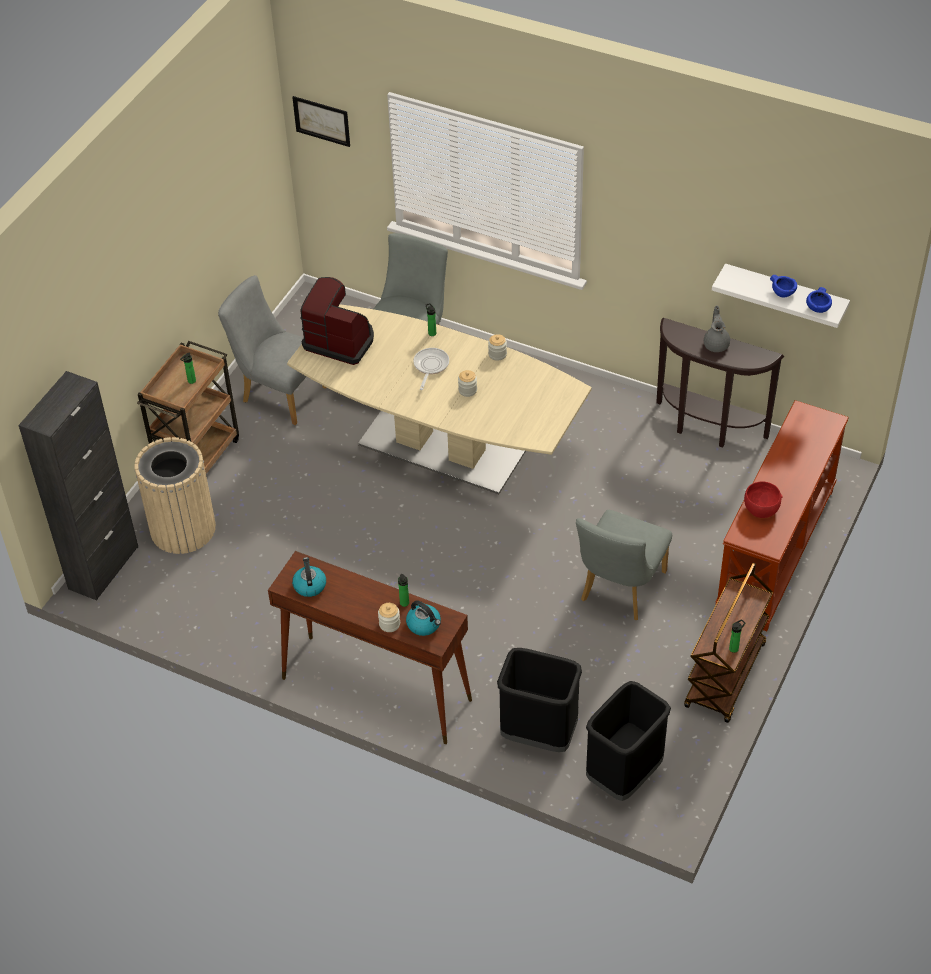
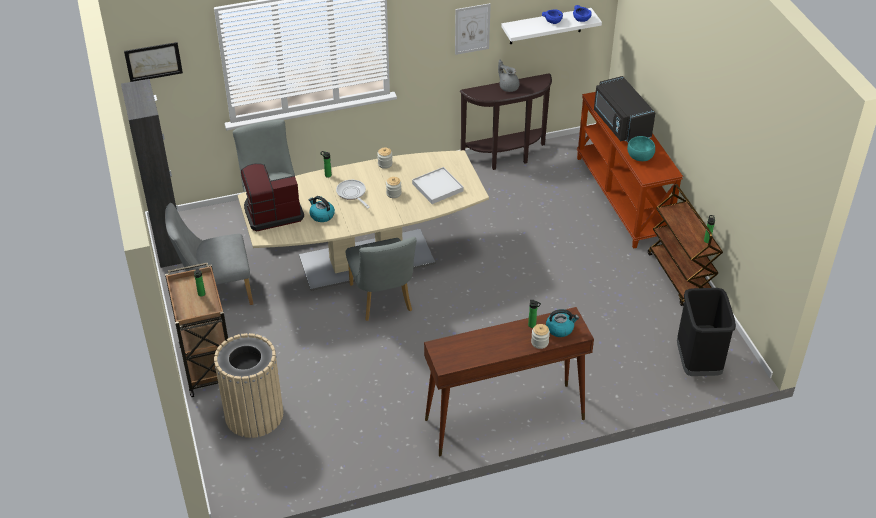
camera: 45 degrees left, 5 degrees down
black cabinet [18,371,138,601] -> black cabinet moved to [121,79,182,268]
kettle [292,557,326,597] -> kettle moved to [309,196,335,222]
black trash can [497,648,582,752] -> none
grey chair [576,510,672,620] -> grey chair moved to [346,237,416,321]
red bowl [744,481,783,518] -> turquoise bowl [627,136,655,161]
none -> white tray [412,167,464,204]
none -> picture [455,3,491,55]
none -> black microwave [594,76,655,143]

